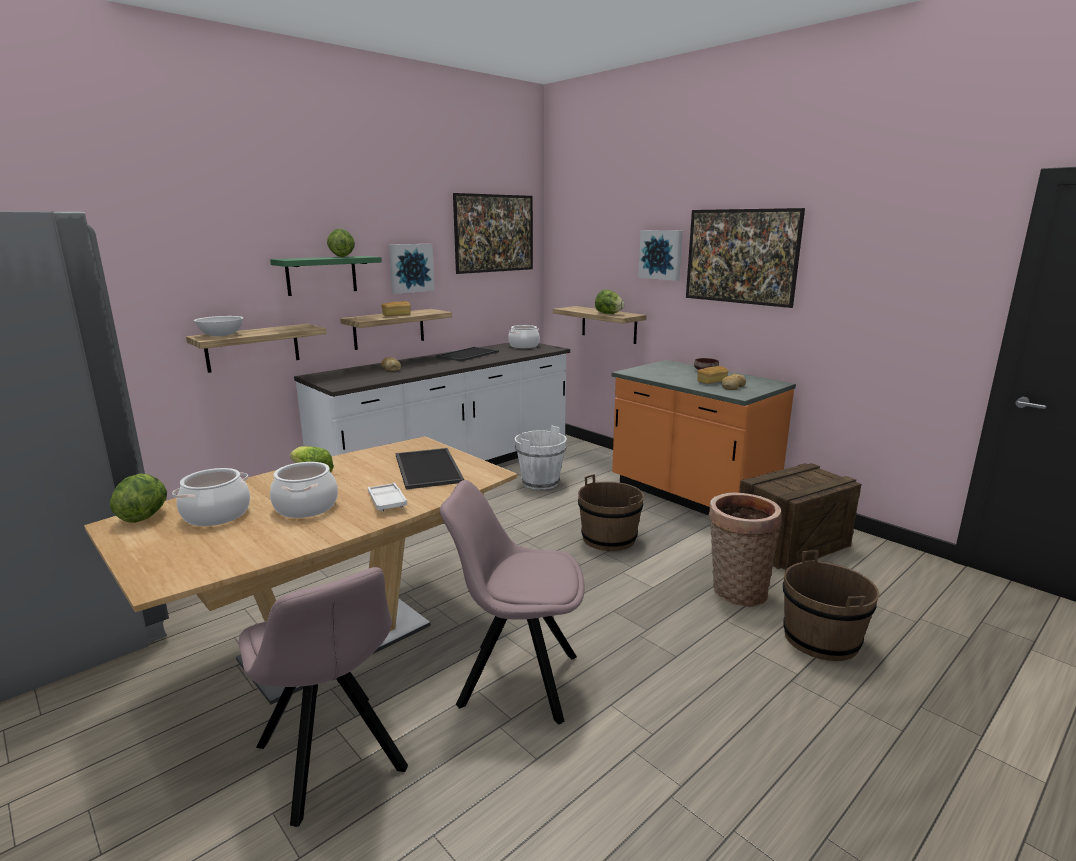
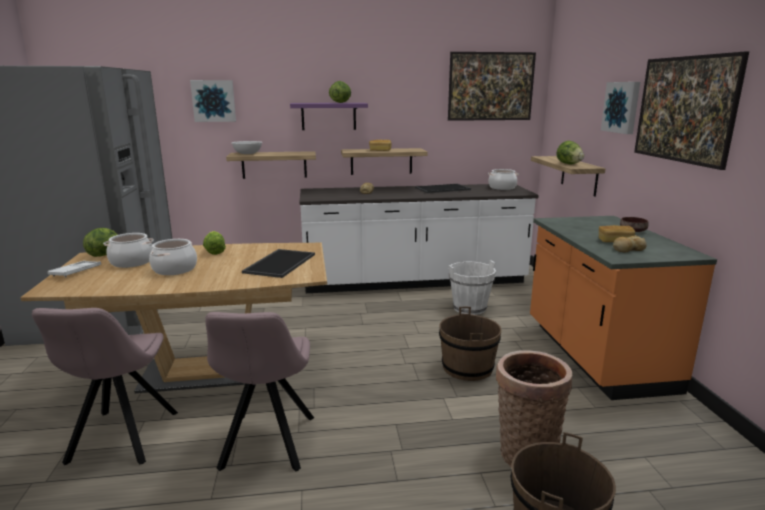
camera: 35 degrees right, 0 degrees up
green shelf [270,256,382,296] -> purple shelf [290,103,368,130]
white tray [368,483,407,512] -> white tray moved to [47,260,101,277]
picture [389,244,435,294] -> picture moved to [190,80,236,122]
pink chair [440,480,585,725] -> pink chair turned 135 degrees counterclockwise [205,312,314,471]
crate [739,463,862,570] -> none

